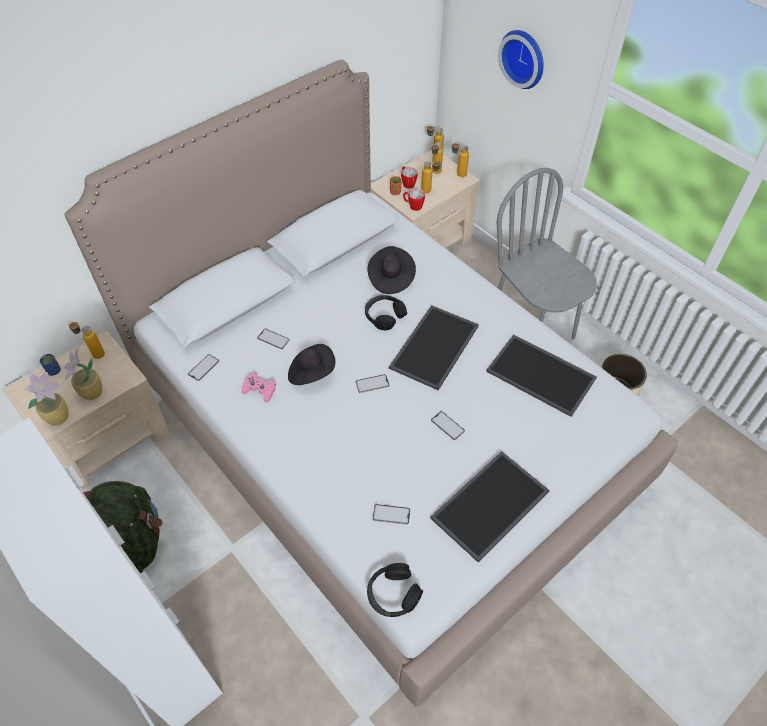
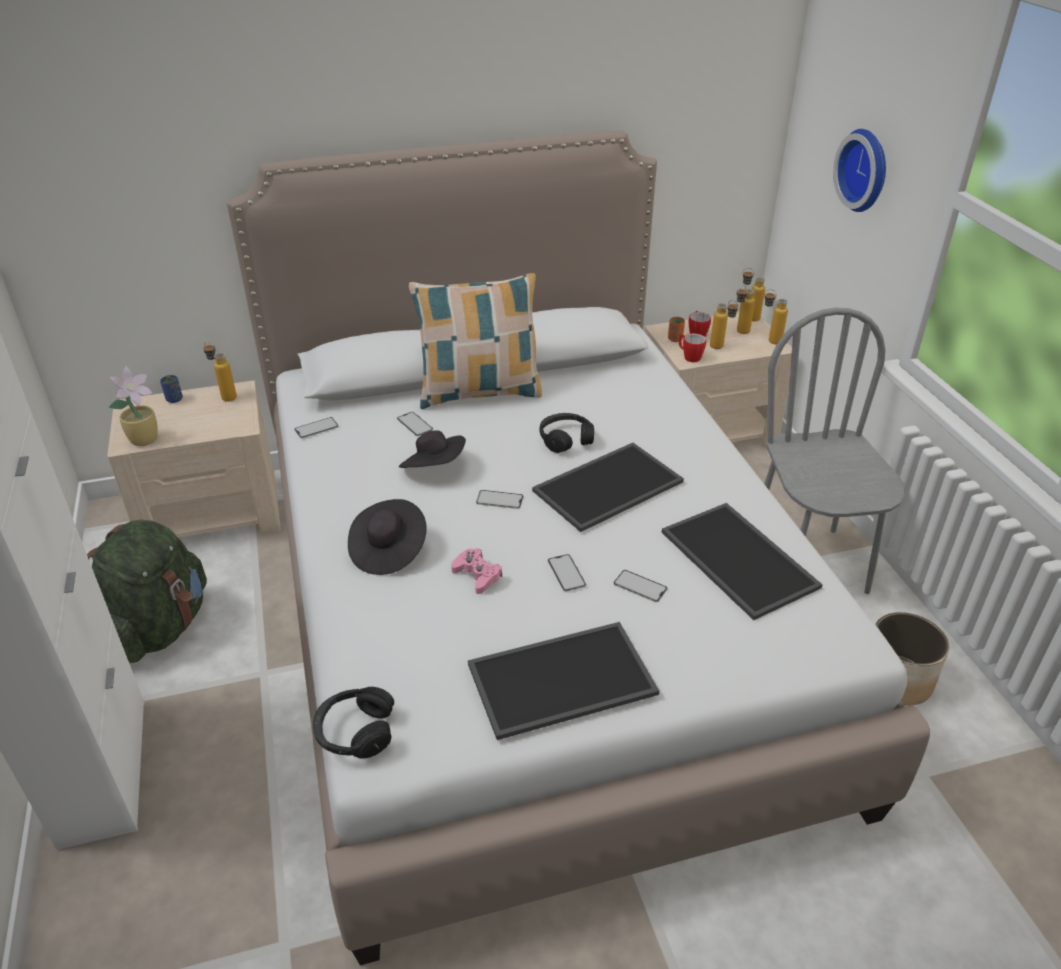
camera: 25 degrees right, 15 degrees down
potted plant [64,347,102,400] -> none
pink game controller [242,373,276,403] -> pink game controller moved to [451,548,502,594]
black hat [367,246,416,294] -> black hat moved to [348,499,427,575]
phone [373,504,410,525] -> phone moved to [614,570,667,602]
none -> pillow [409,273,542,409]

